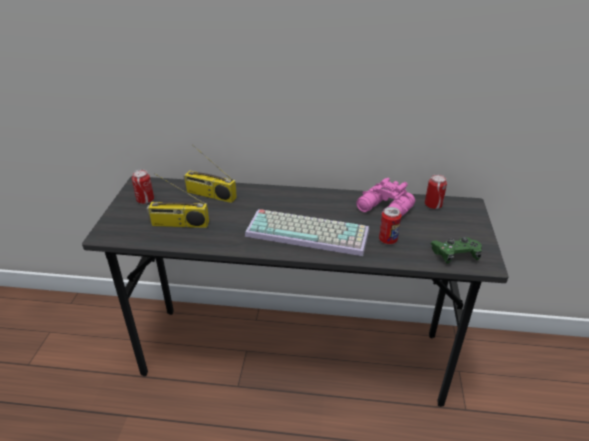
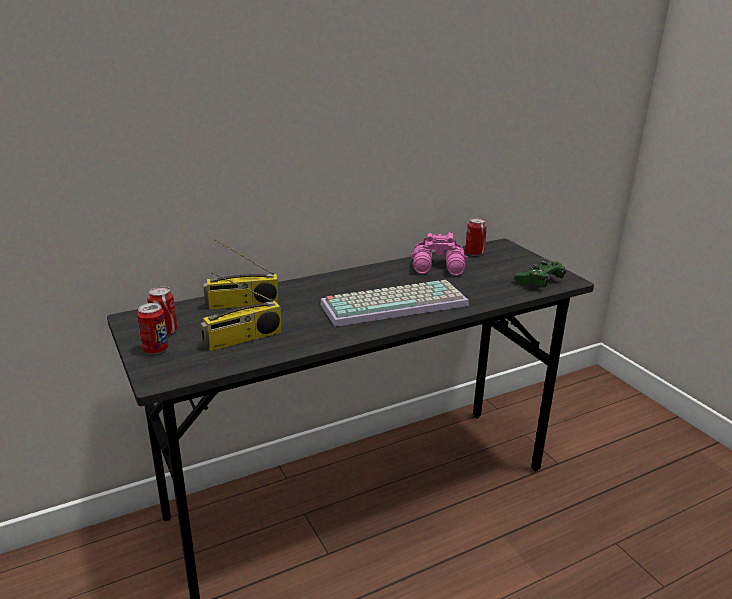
camera: 35 degrees left, 10 degrees down
can [379,207,401,244] -> can moved to [137,303,168,354]

